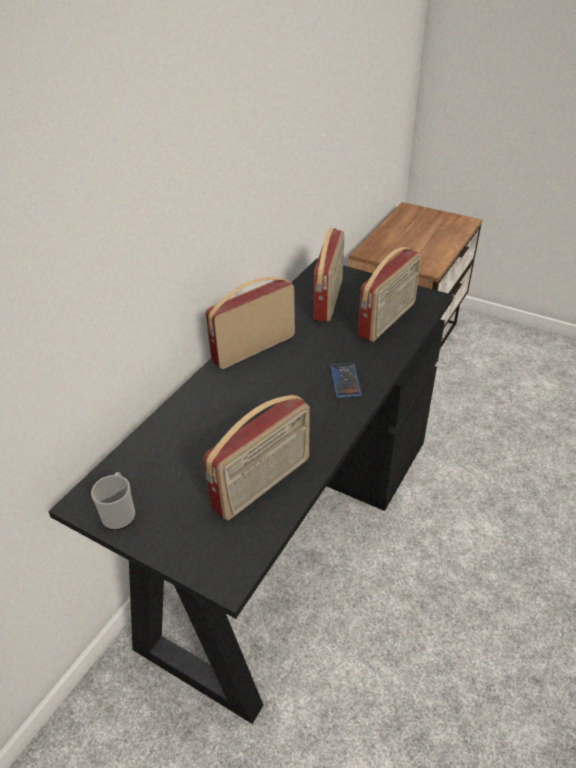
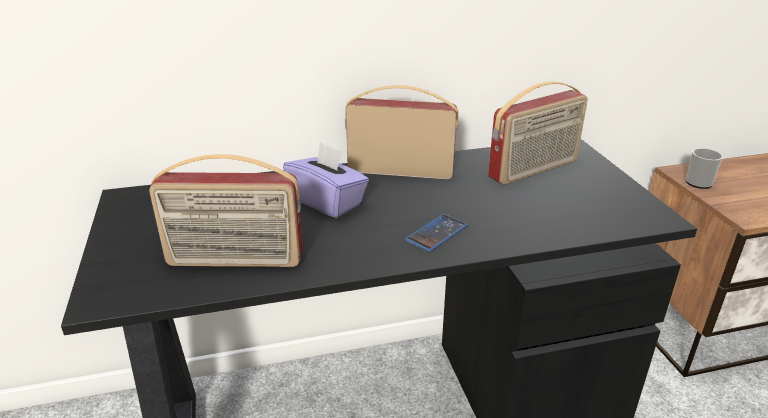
camera: 45 degrees right, 10 degrees down
mug [91,472,136,530] -> mug moved to [686,148,723,189]
radio [358,247,421,342] -> none
none -> purple tissue box [283,142,369,218]

